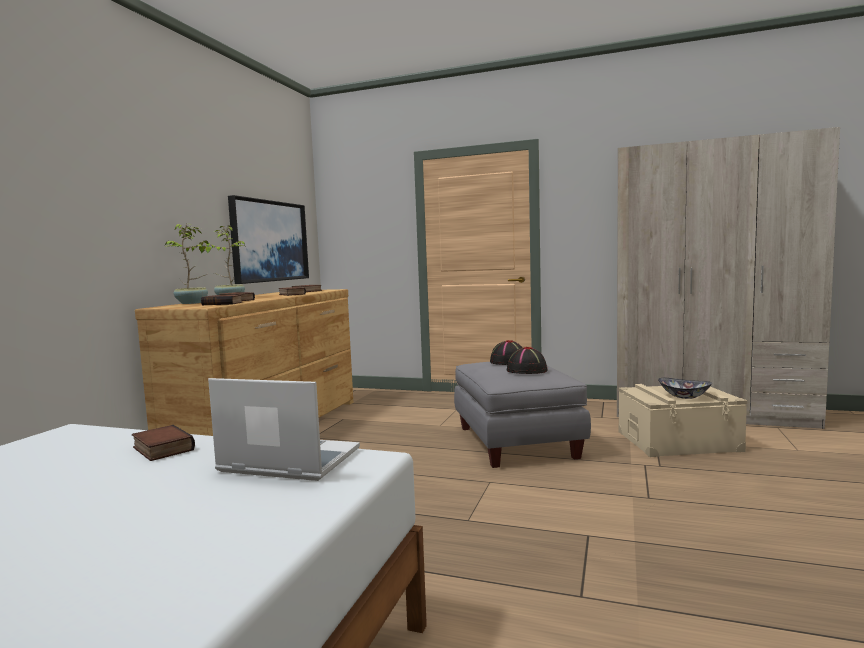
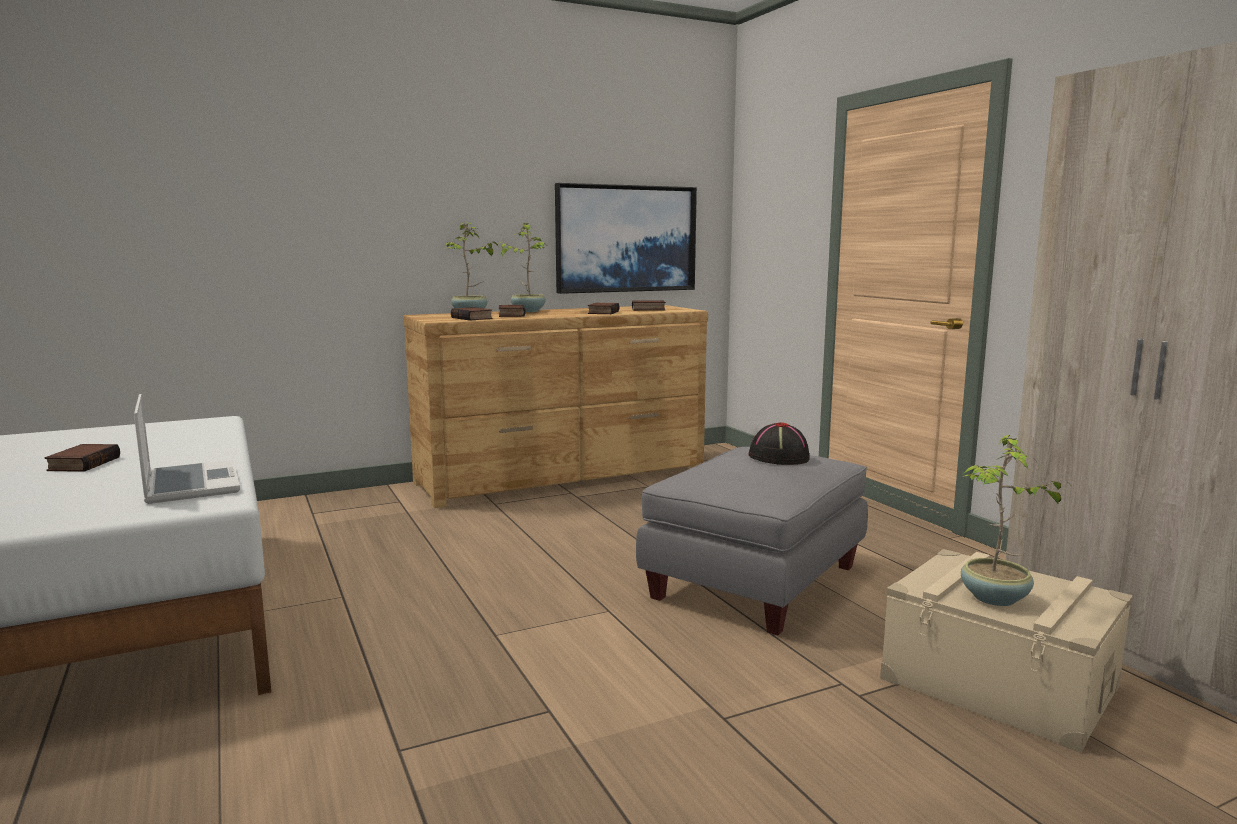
camera: 45 degrees right, 5 degrees up
book [132,425,195,461] -> book moved to [45,444,120,472]
black hat [507,347,548,374] -> none
bowl [658,378,712,399] -> potted plant [961,435,1073,606]

